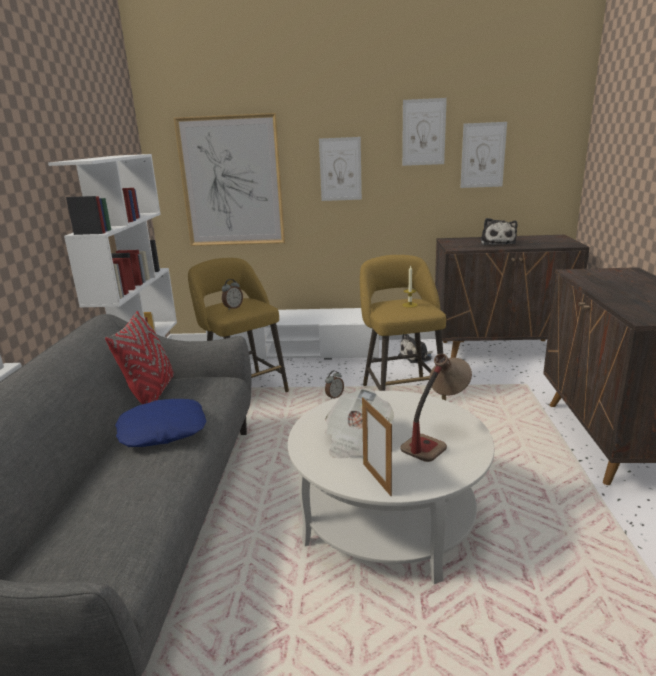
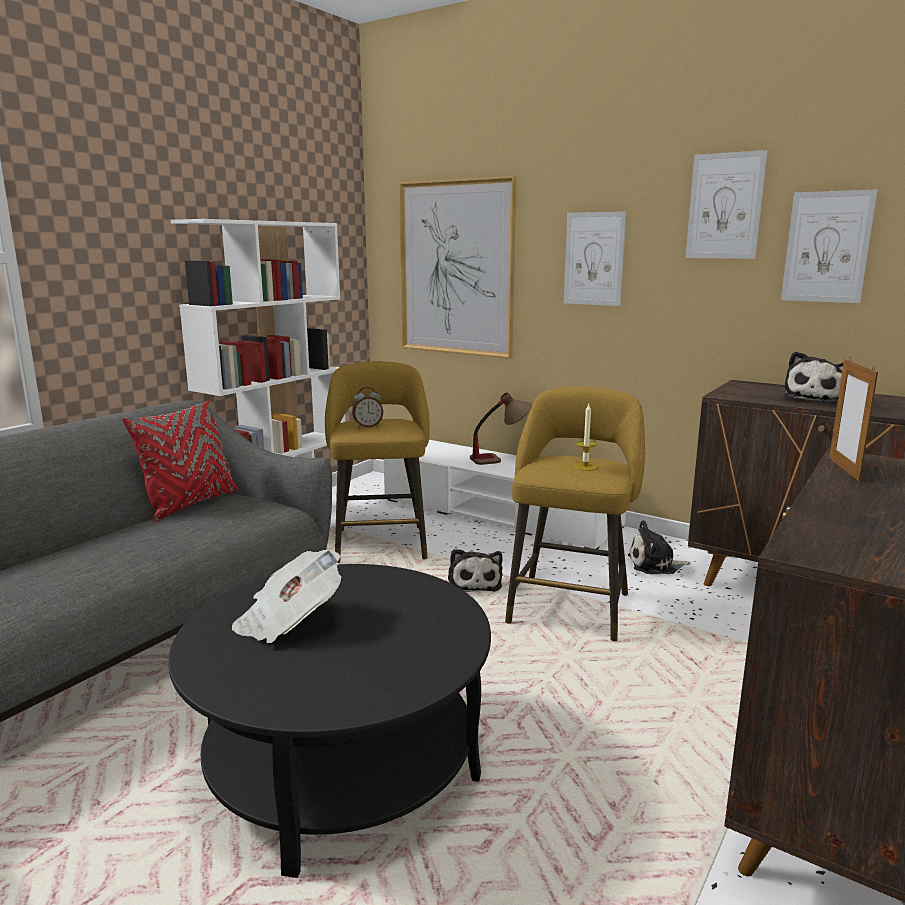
camera: 30 degrees right, 5 degrees down
blue pillow [115,399,206,447] -> none
white coffee table [288,391,494,584] -> black coffee table [168,564,491,878]
alarm clock [325,371,344,399] -> plush toy [448,549,503,592]
picture frame [362,397,392,496] -> picture frame moved to [829,358,878,481]
table lamp [400,353,472,462] -> table lamp moved to [470,392,532,465]

